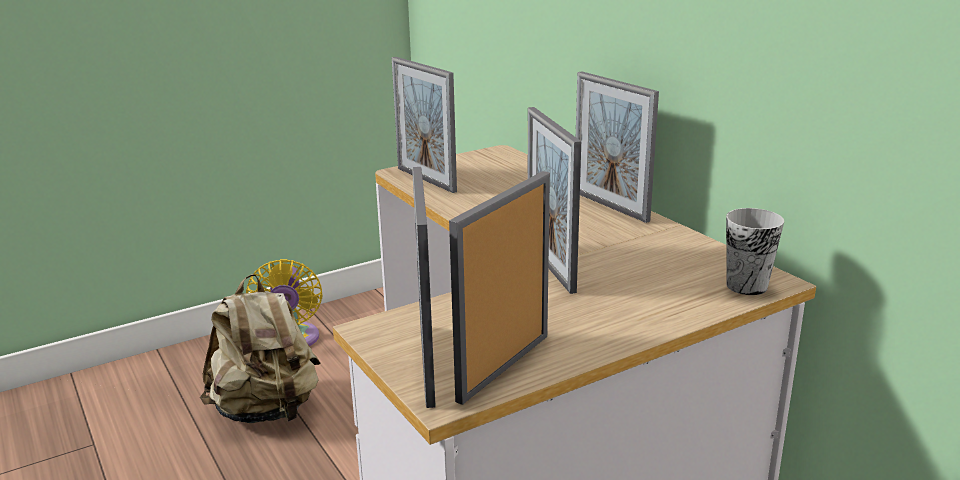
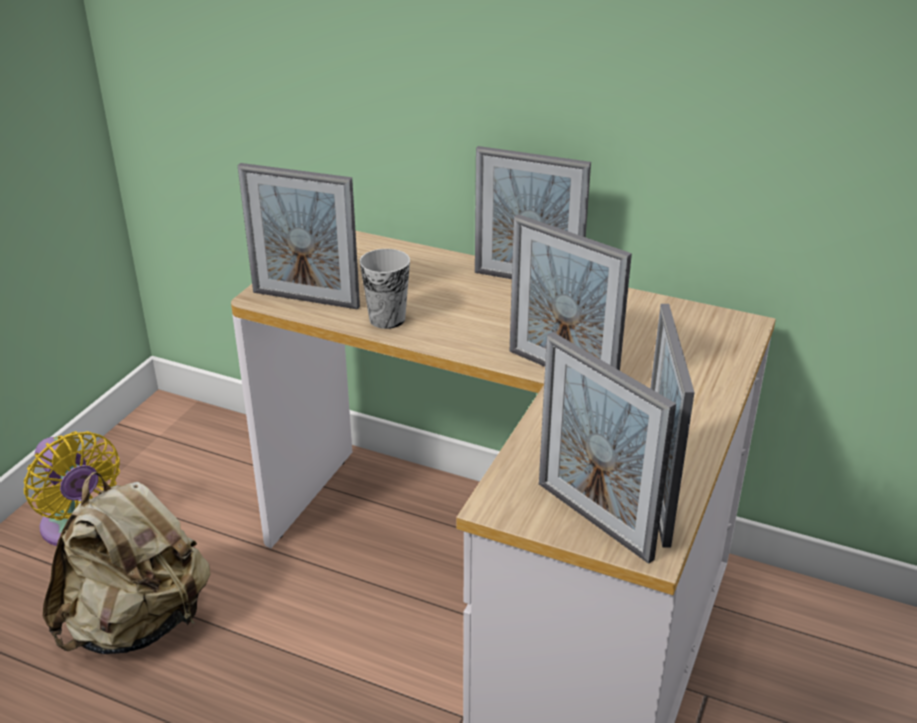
camera: 35 degrees left, 10 degrees up
cup [726,208,784,295] -> cup moved to [359,249,410,329]

